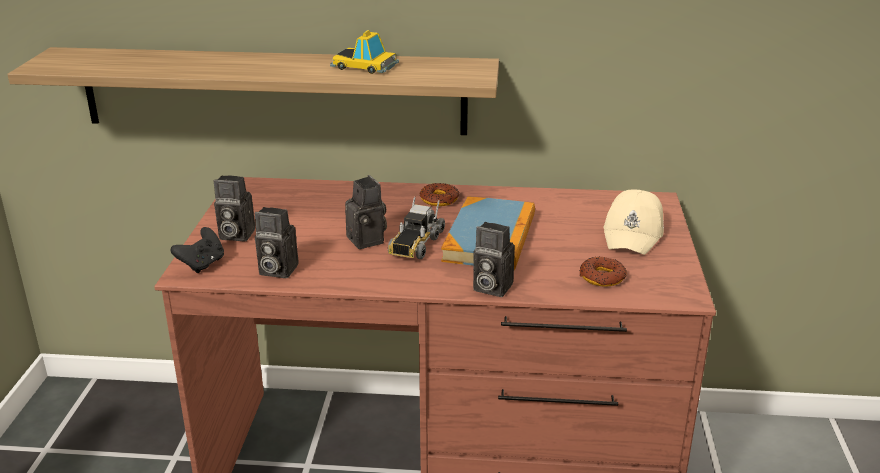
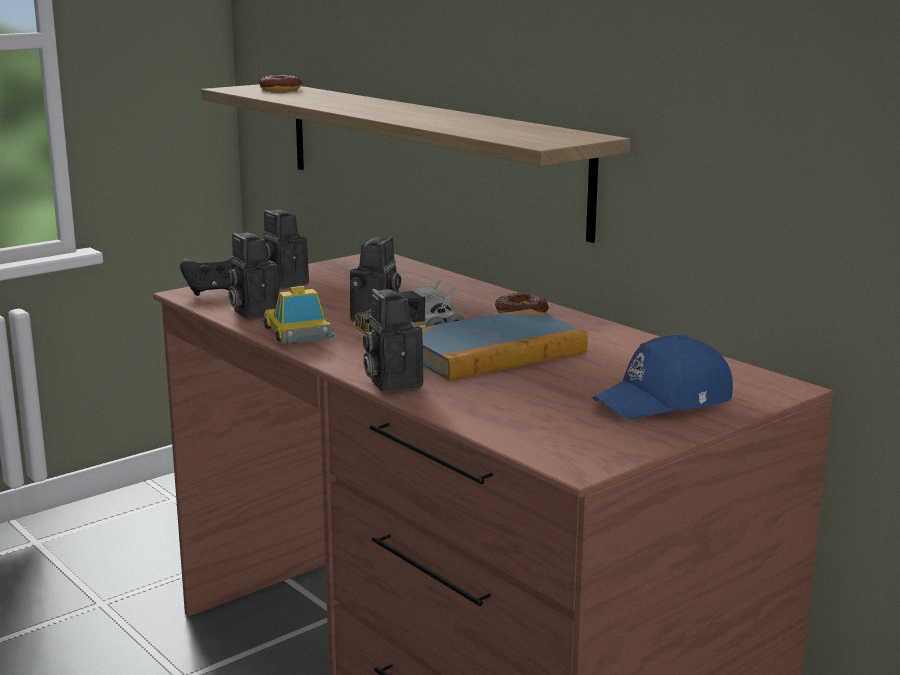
camera: 45 degrees right, 10 degrees down
toy car [330,30,399,74] -> toy car moved to [262,286,335,343]
donut [579,257,627,287] -> donut moved to [259,75,302,91]
beige cap [603,189,664,255] -> blue cap [593,334,733,419]

